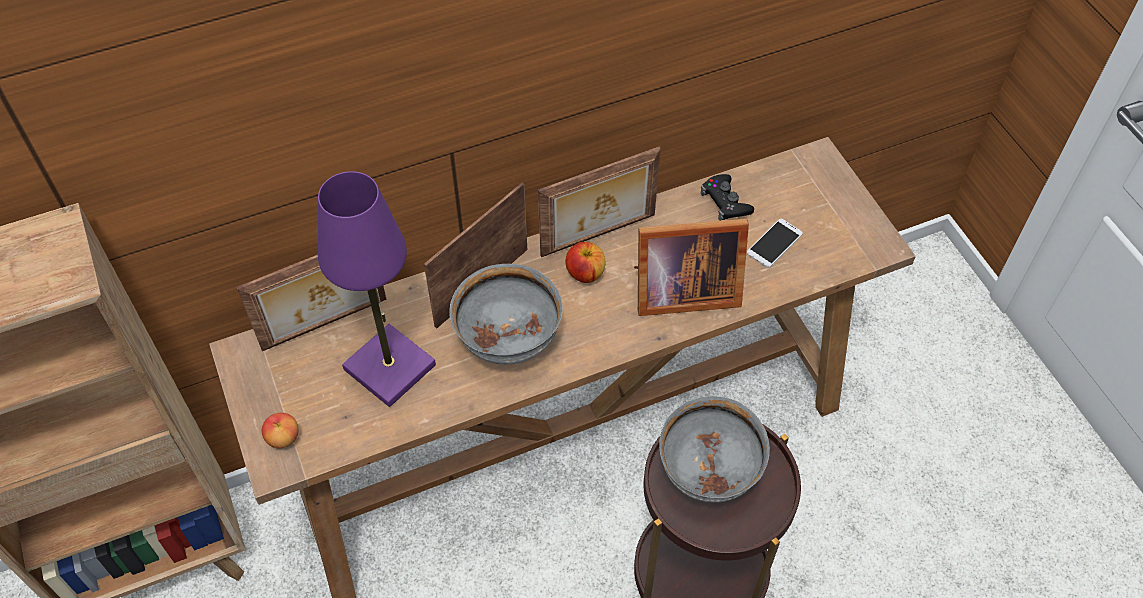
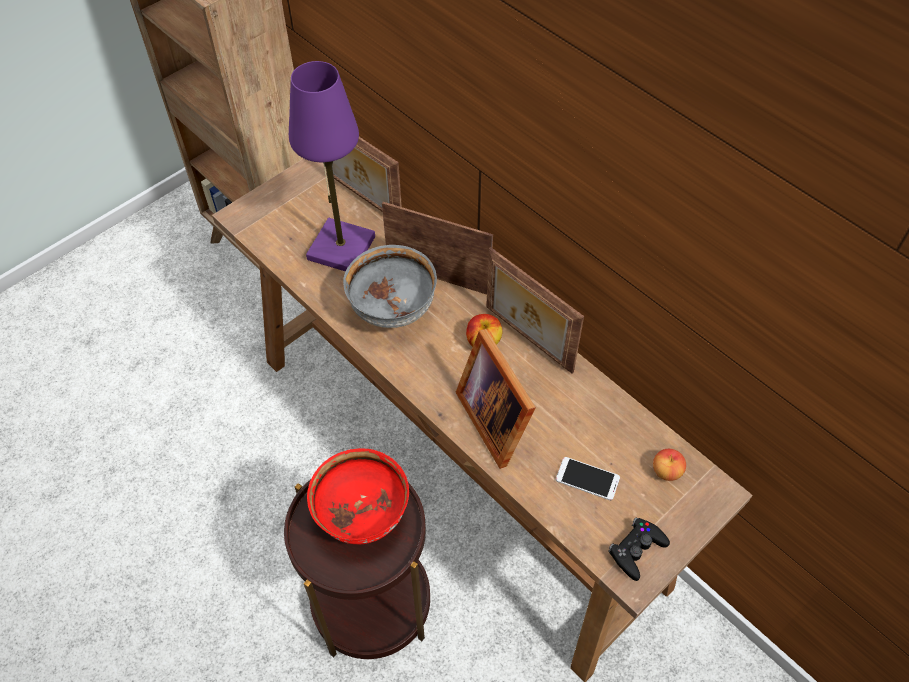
camera: 70 degrees right, 0 degrees up
apple [262,413,299,448] -> apple moved to [653,449,686,481]
grey bowl [659,396,770,503] -> red bowl [307,448,409,544]
black game controller [701,174,754,221] -> black game controller moved to [608,518,670,581]

